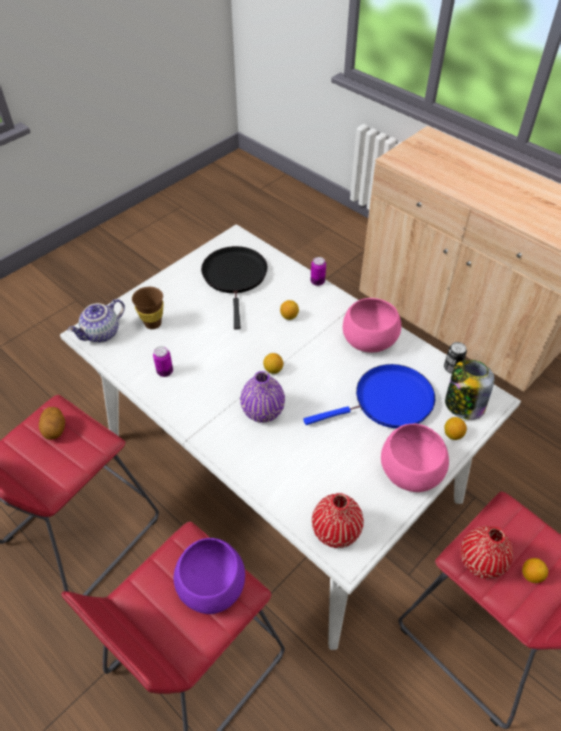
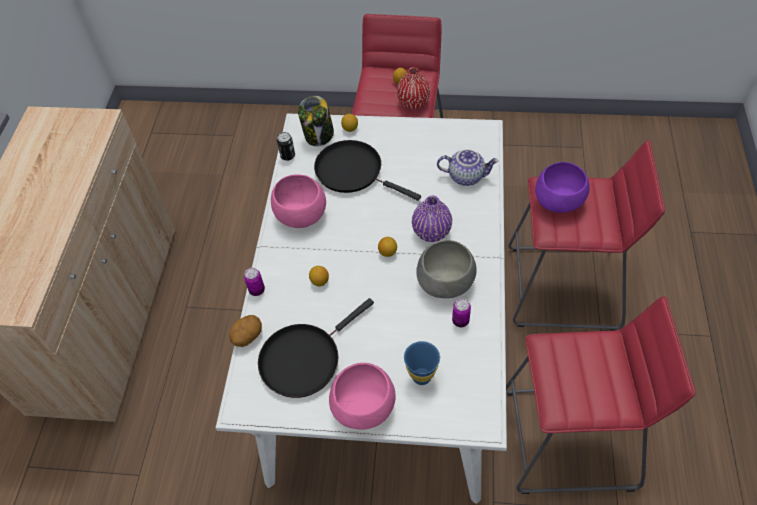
camera: 125 degrees left, 5 degrees up
potato [39,407,65,440] -> potato moved to [229,315,262,347]
teapot [68,299,125,342] -> teapot moved to [437,149,499,186]
brown cup [132,287,164,329] -> blue cup [404,341,440,385]
blue frying pan [303,364,435,428] -> black frying pan [314,140,421,201]
red vase [312,493,364,548] -> none
pink bowl [381,424,449,492] -> pink bowl moved to [329,363,396,430]
none -> grey bowl [416,240,477,298]

